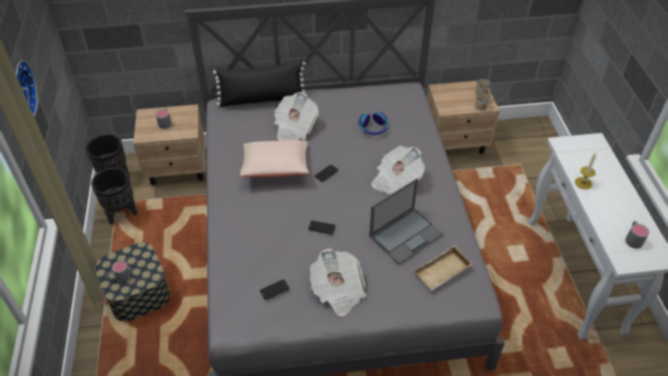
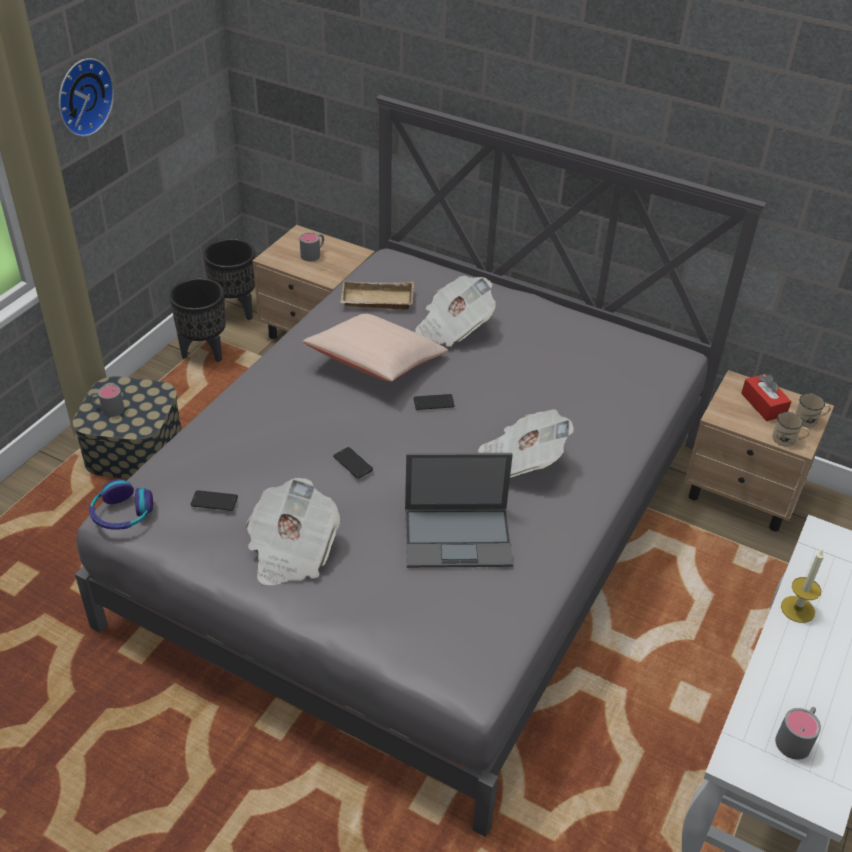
camera: 35 degrees right, 5 degrees down
black pillow [213,59,306,107] -> none
headphones [359,112,389,135] -> headphones moved to [89,479,153,530]
beige tray [413,245,473,291] -> beige tray moved to [340,280,414,310]
none -> red tissue box [741,374,792,421]

